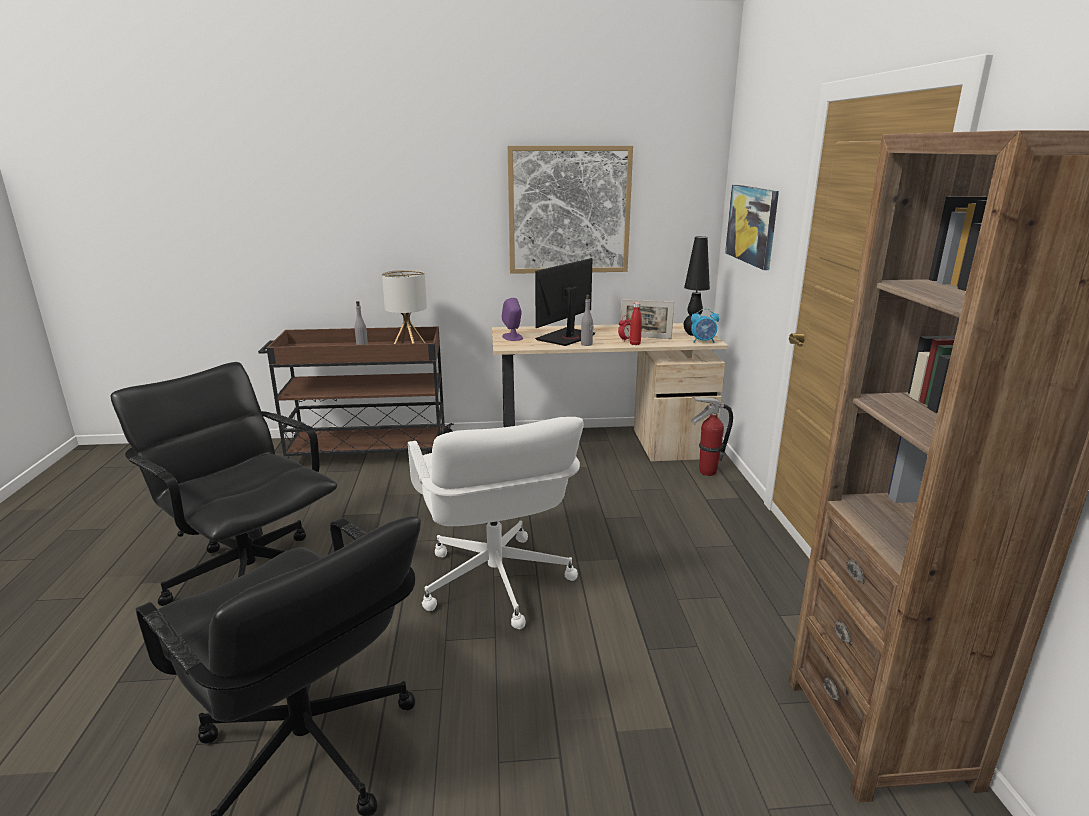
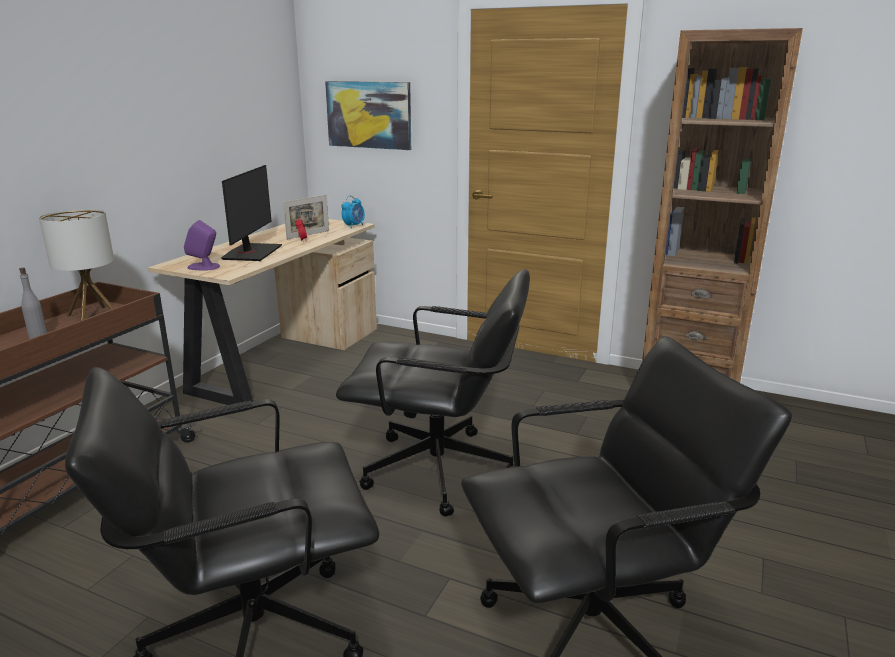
camera: 60 degrees left, 0 degrees up
white office chair [408,417,584,629] -> black office chair [336,269,530,517]
picture [508,146,633,274] -> none
monitor [535,258,595,346] -> monitor turned 150 degrees counterclockwise [221,165,282,261]
grey bottle [581,295,594,346] -> none
red bottle [630,302,642,345] -> none
black table lamp [684,236,710,336] -> none
fire extinguisher [692,396,733,476] -> none

